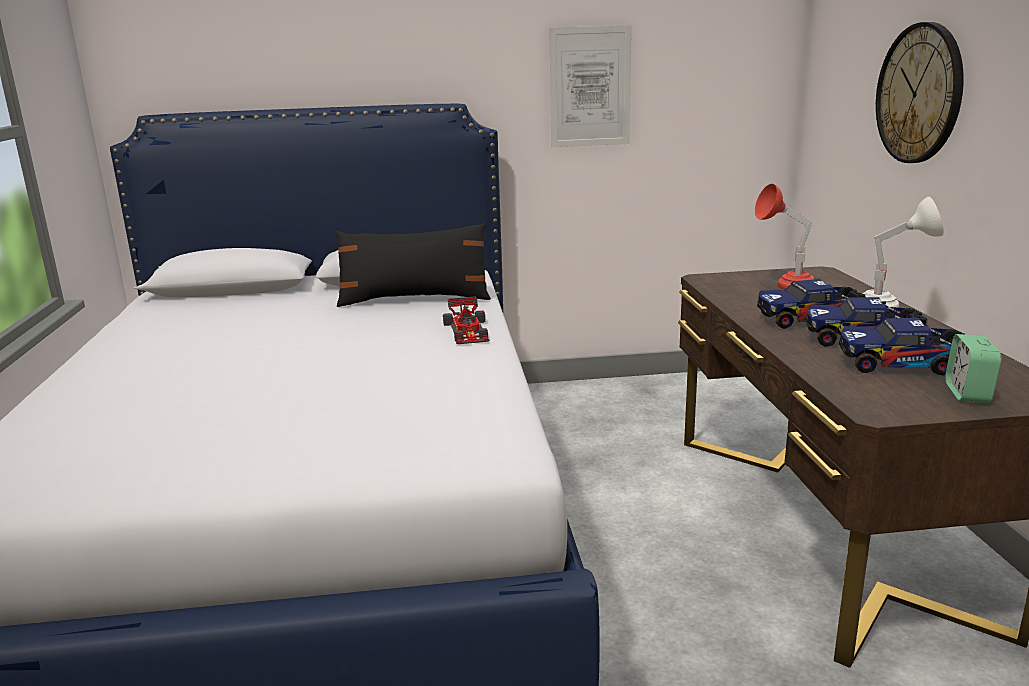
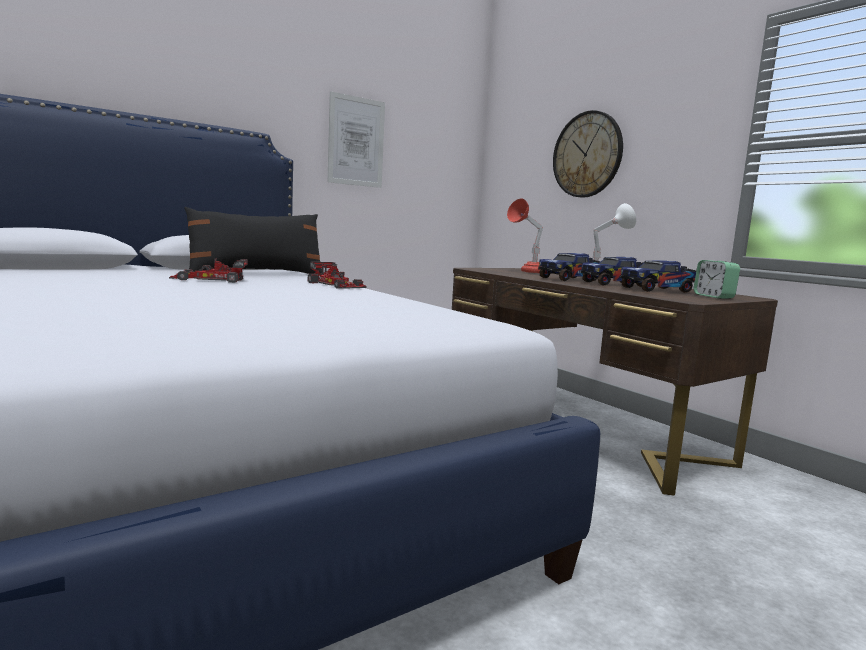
camera: 30 degrees left, 10 degrees down
none -> toy car [169,259,248,283]

